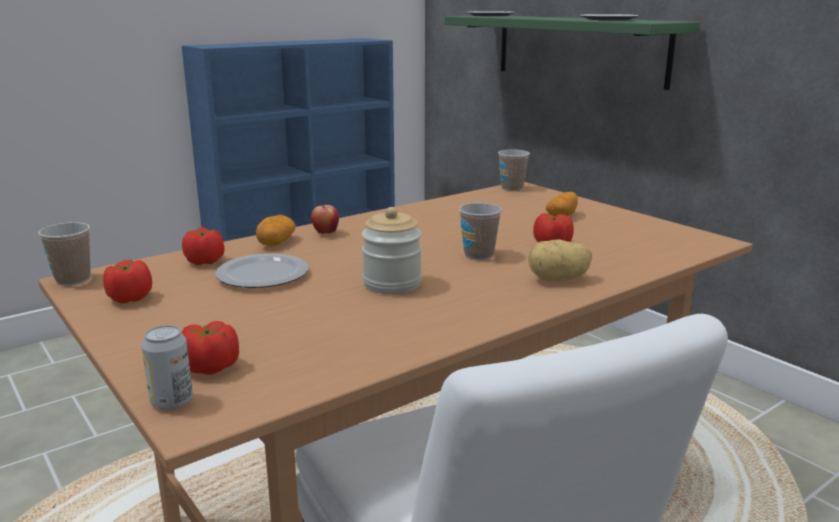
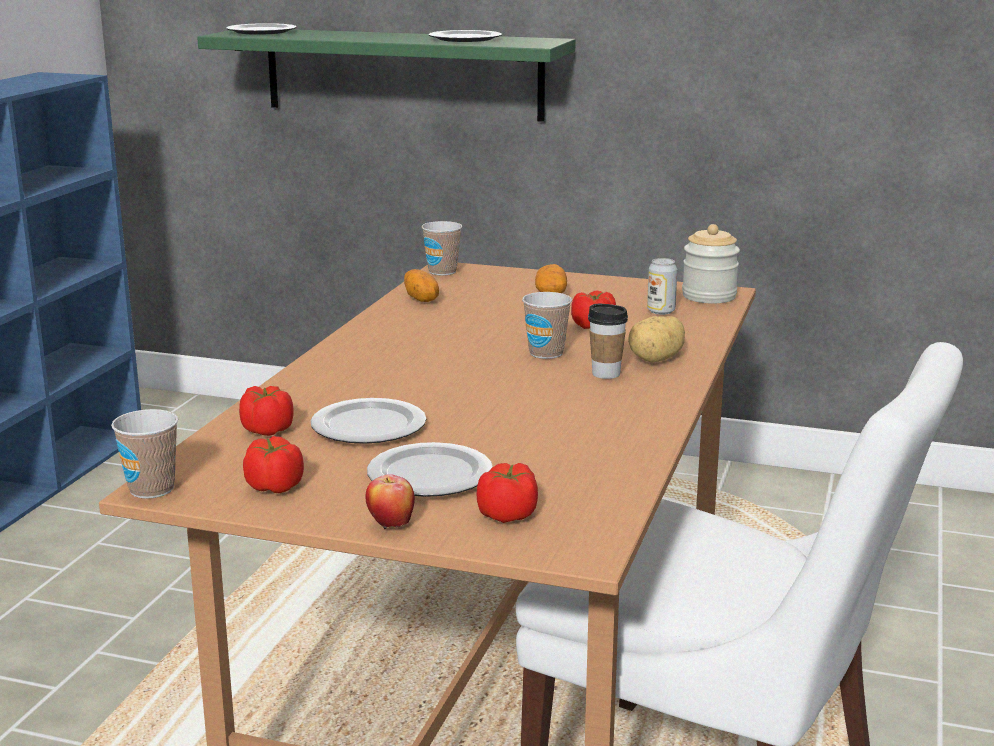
camera: 35 degrees left, 0 degrees up
can [141,325,193,410] -> can moved to [647,258,677,315]
potato [256,215,296,246] -> potato moved to [404,269,439,302]
apple [311,205,339,234] -> apple moved to [365,474,415,529]
jar [361,207,422,294] -> jar moved to [682,224,740,304]
none -> plate [367,442,493,497]
none -> cup [588,304,628,379]

